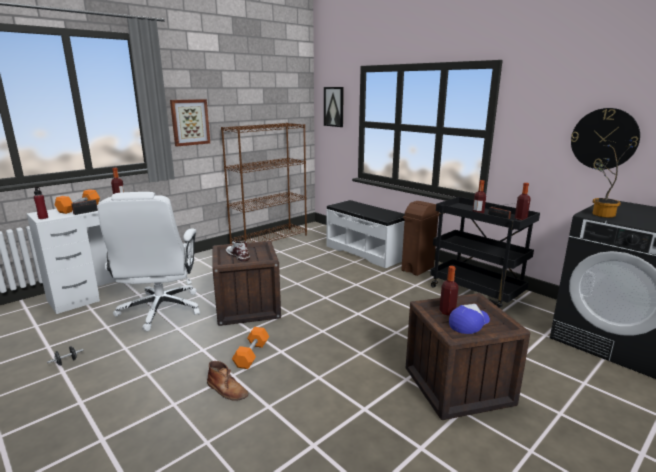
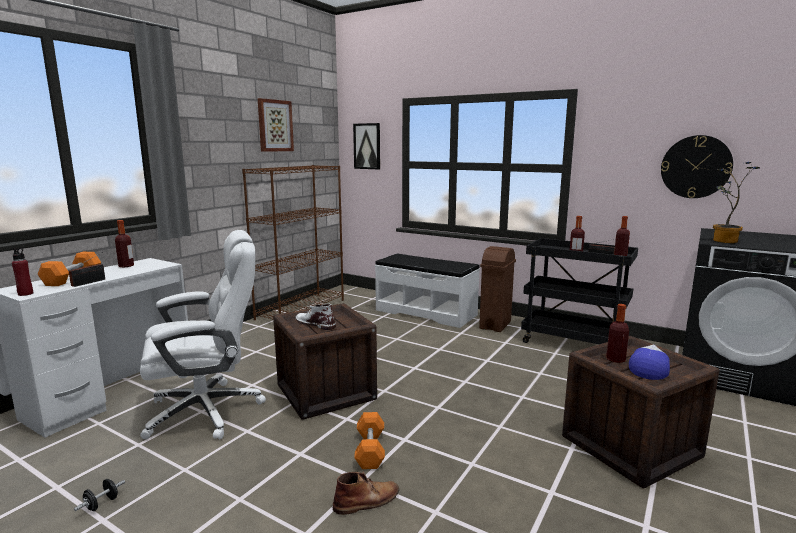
camera: 15 degrees left, 5 degrees down
white office chair [98,192,200,331] -> white office chair turned 90 degrees counterclockwise [140,230,266,439]
picture [170,99,210,146] -> picture moved to [258,98,294,152]
brown boot [207,361,249,401] -> brown boot turned 45 degrees counterclockwise [333,471,399,515]

